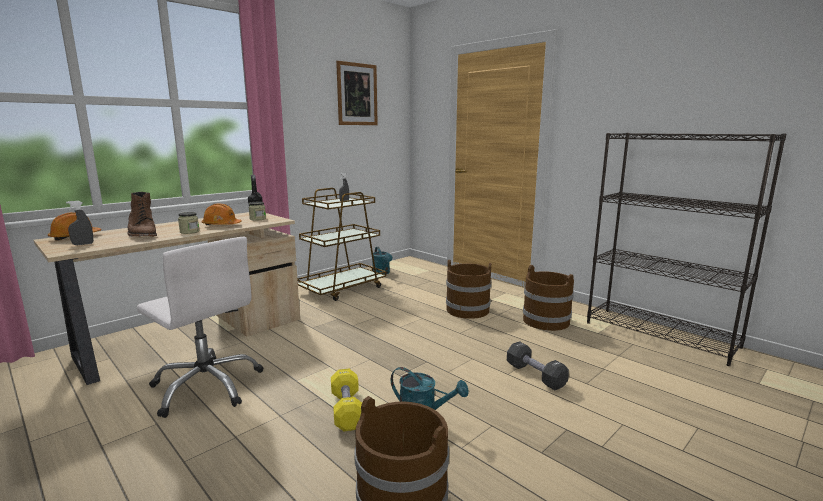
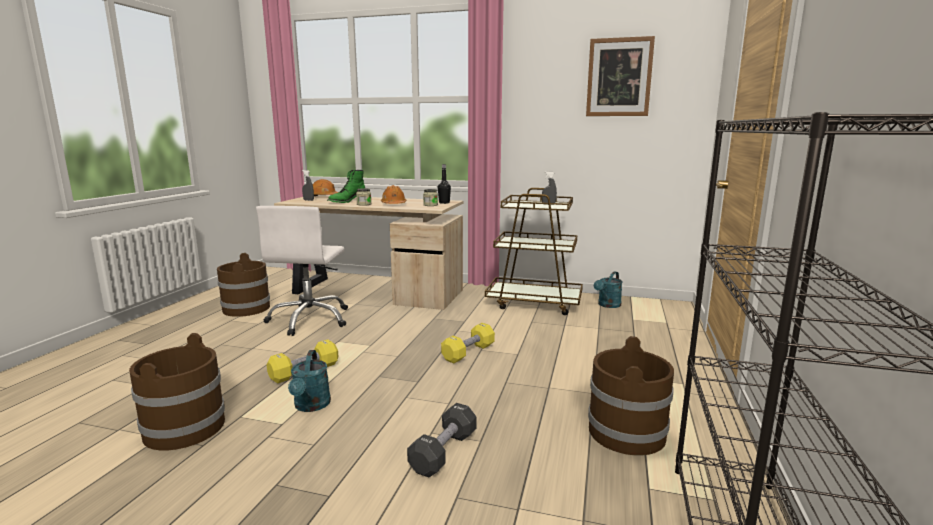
camera: 60 degrees right, 0 degrees up
brown boot [127,192,157,237] -> green boot [328,170,365,203]
brown bucket [446,260,491,319] -> brown bucket moved to [217,253,270,317]
none -> yellow dumbbell [441,323,495,364]

